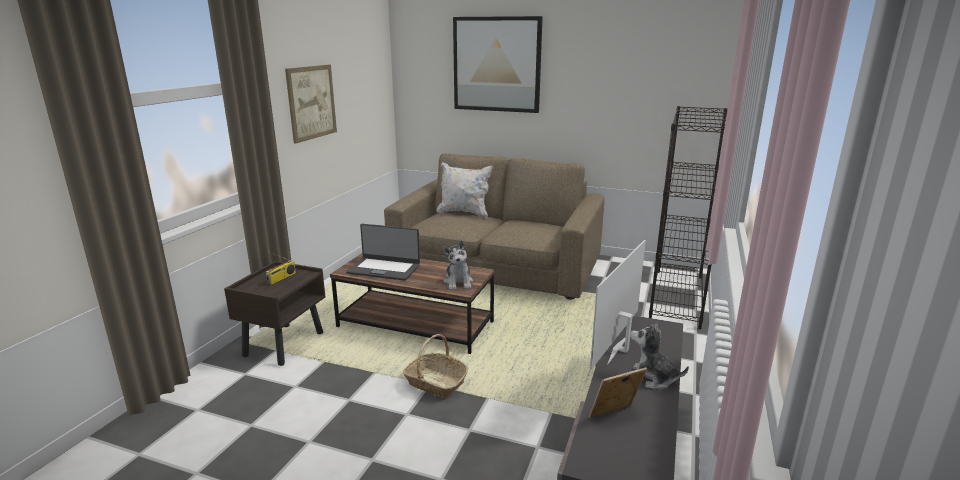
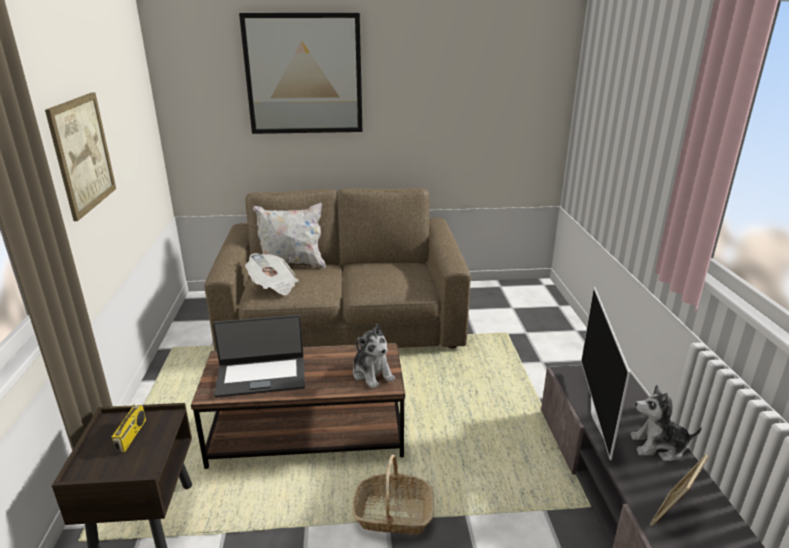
camera: 25 degrees left, 5 degrees up
black bookcase [649,106,728,329] -> none
none -> newspaper [245,253,299,295]

